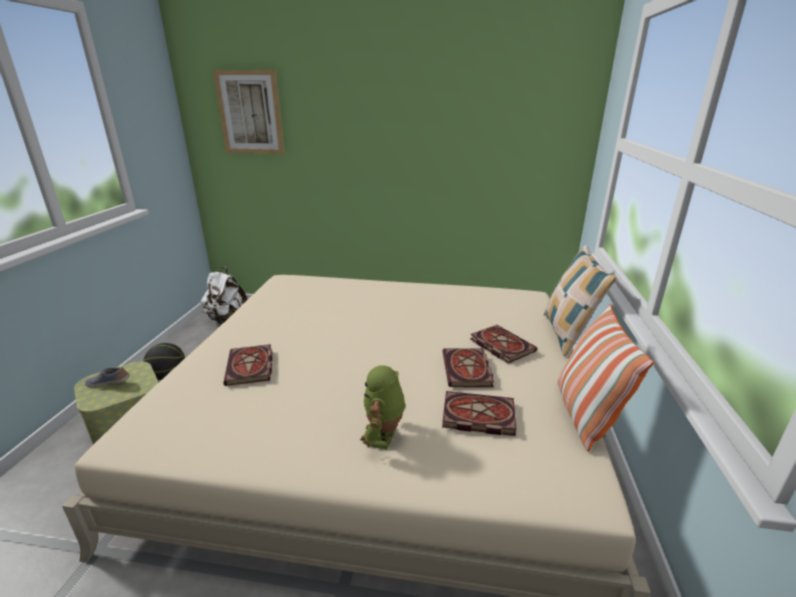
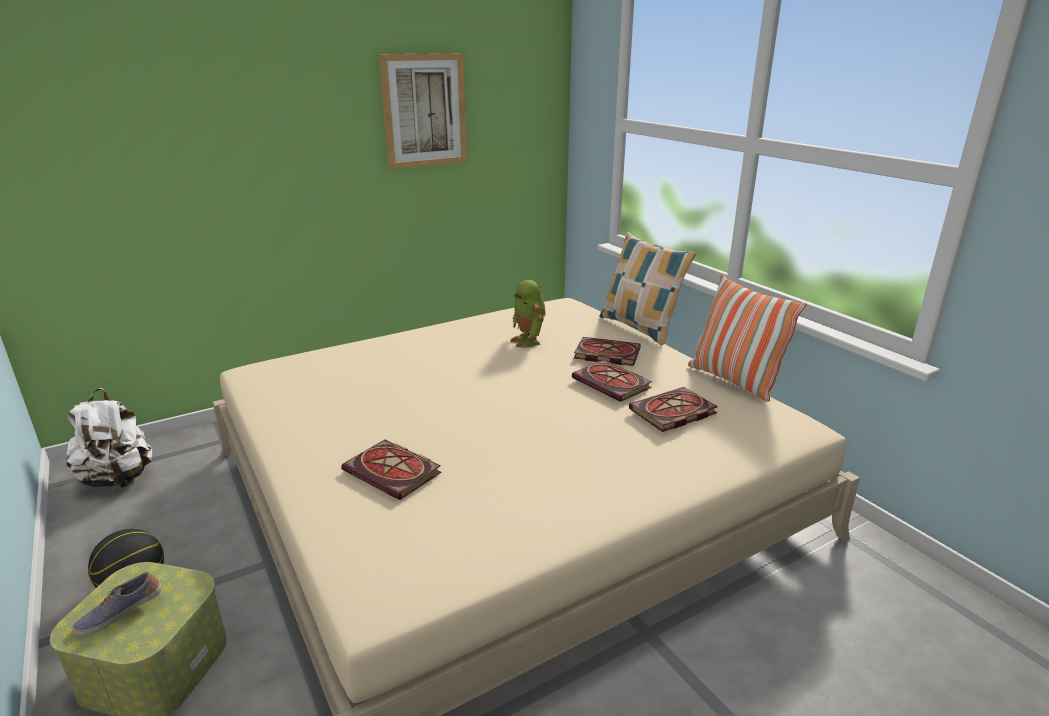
camera: 40 degrees left, 0 degrees up
picture [213,70,284,154] -> picture moved to [379,53,467,169]
toy robot [360,365,406,450] -> toy robot moved to [510,280,546,348]

